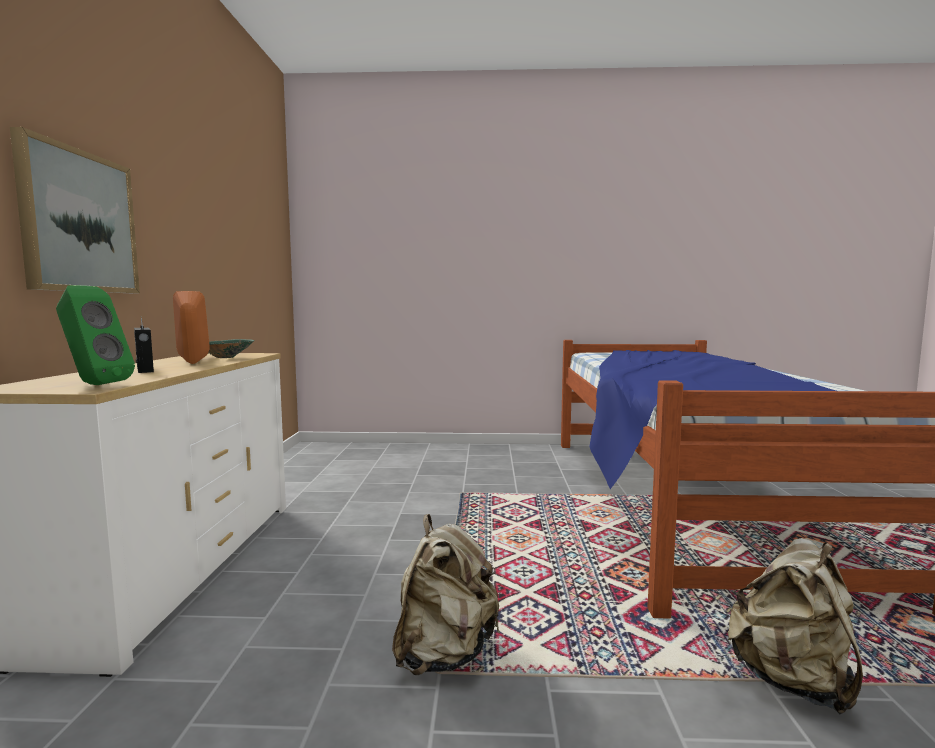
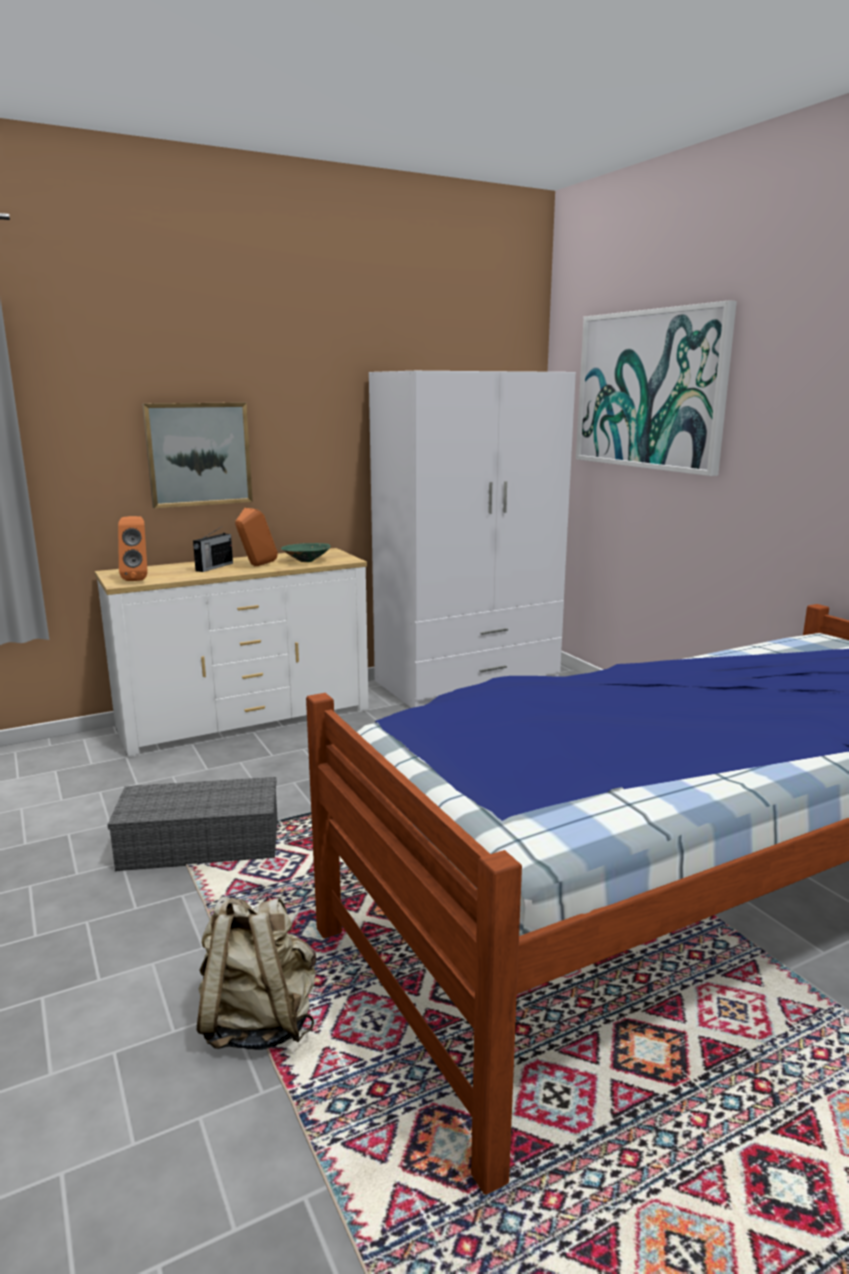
camera: 60 degrees right, 10 degrees up
green speaker [56,285,135,385] -> orange speaker [118,516,147,581]
beige backpack [392,514,500,675] -> grey storage box [107,777,278,871]
none -> white wardrobe [369,371,576,708]
none -> picture [576,300,737,476]

